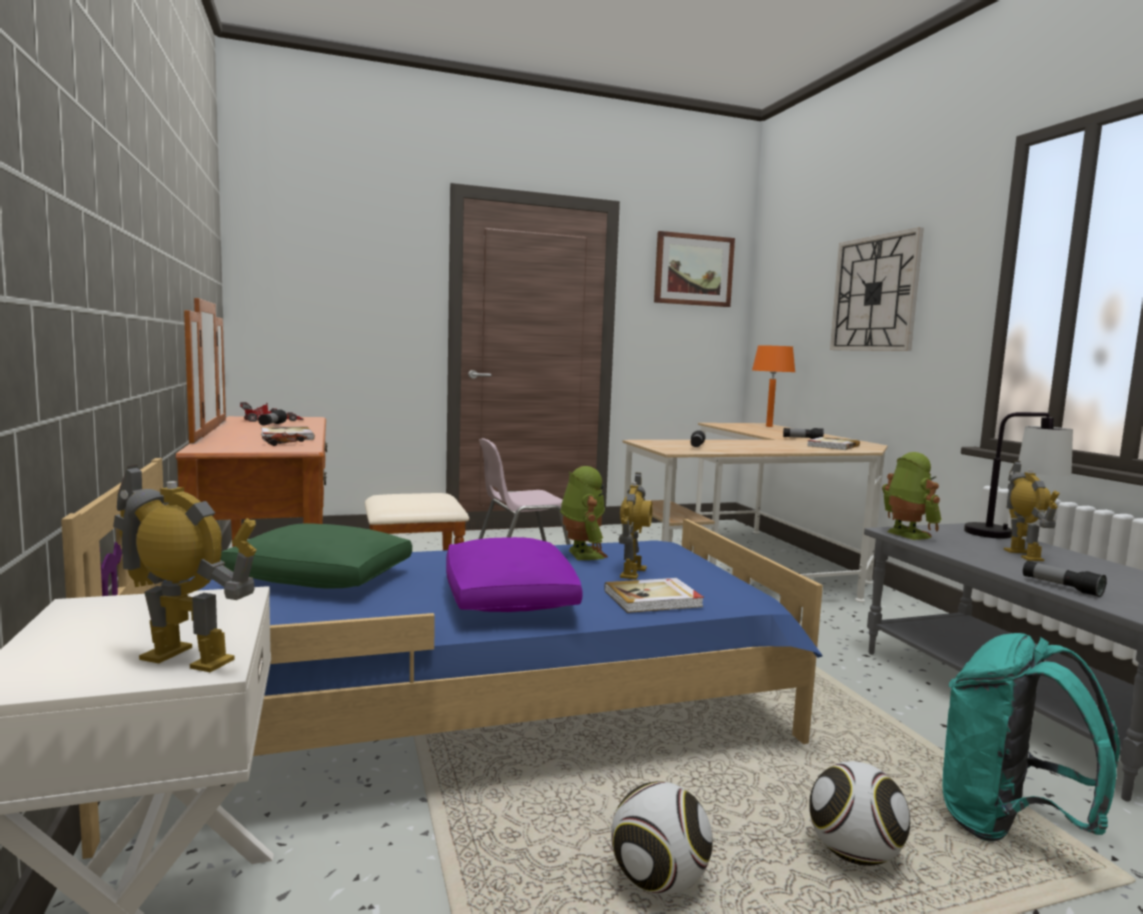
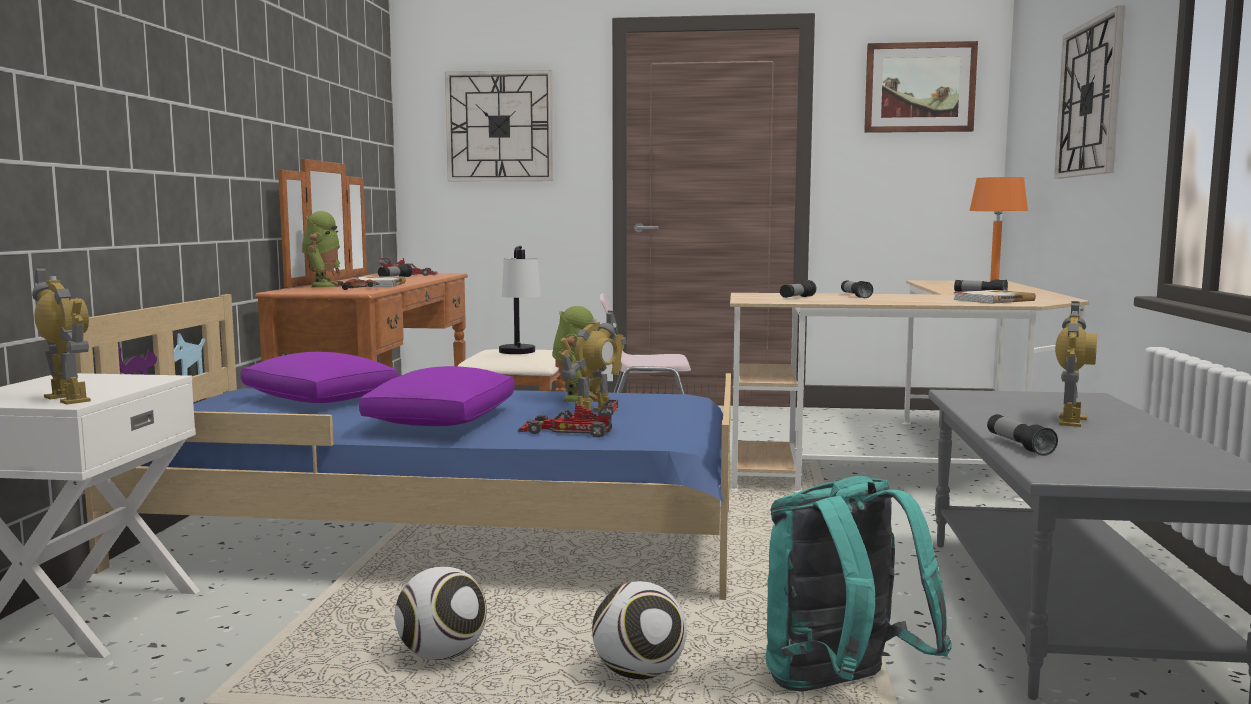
camera: 25 degrees right, 0 degrees up
green pillow [220,523,412,589] -> purple pillow [241,352,399,403]
book [604,578,704,613] -> toy car [518,400,618,437]
toy robot [882,452,942,540] -> toy robot moved to [302,211,344,287]
table lamp [964,412,1073,539] -> table lamp moved to [499,246,541,354]
none -> wall clock [445,70,553,182]
none -> flashlight [841,280,873,298]

